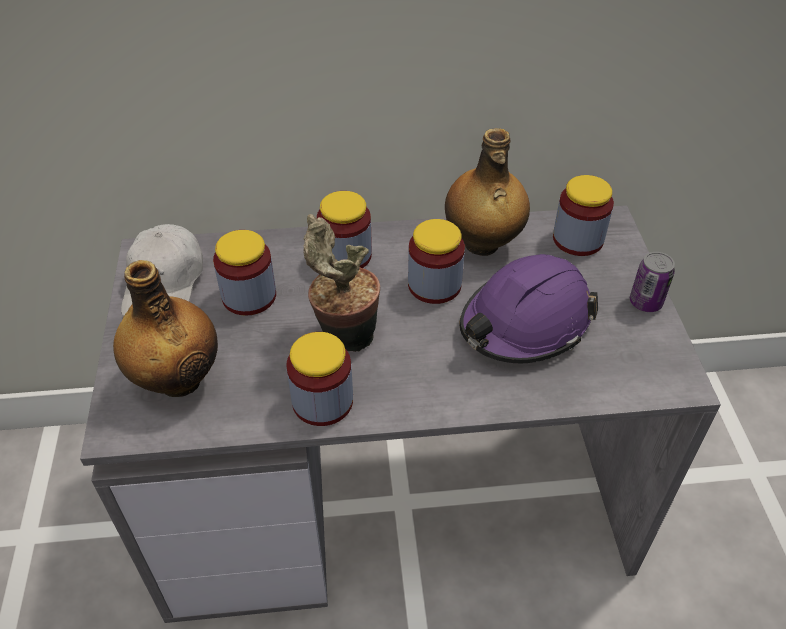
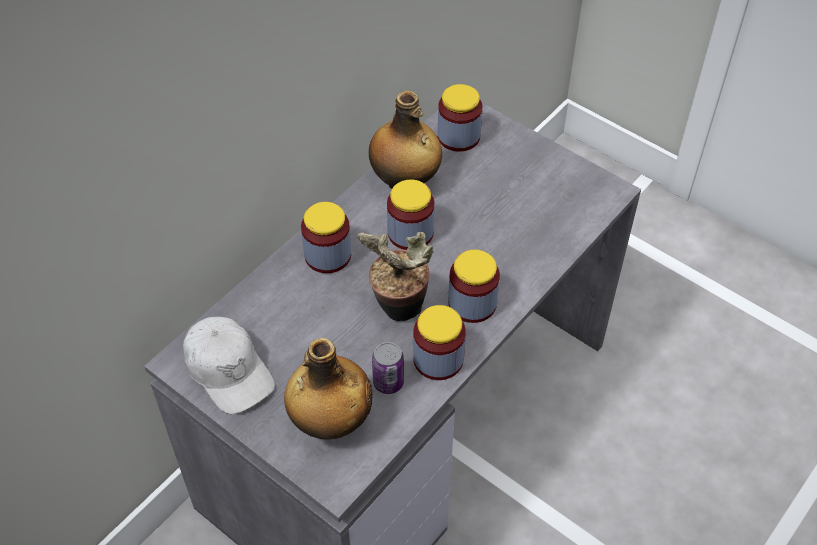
camera: 45 degrees left, 5 degrees up
jar [213,230,276,316] -> jar moved to [448,250,500,323]
purple hard hat [459,254,598,363] -> none
can [630,252,675,312] -> can moved to [372,342,404,394]

